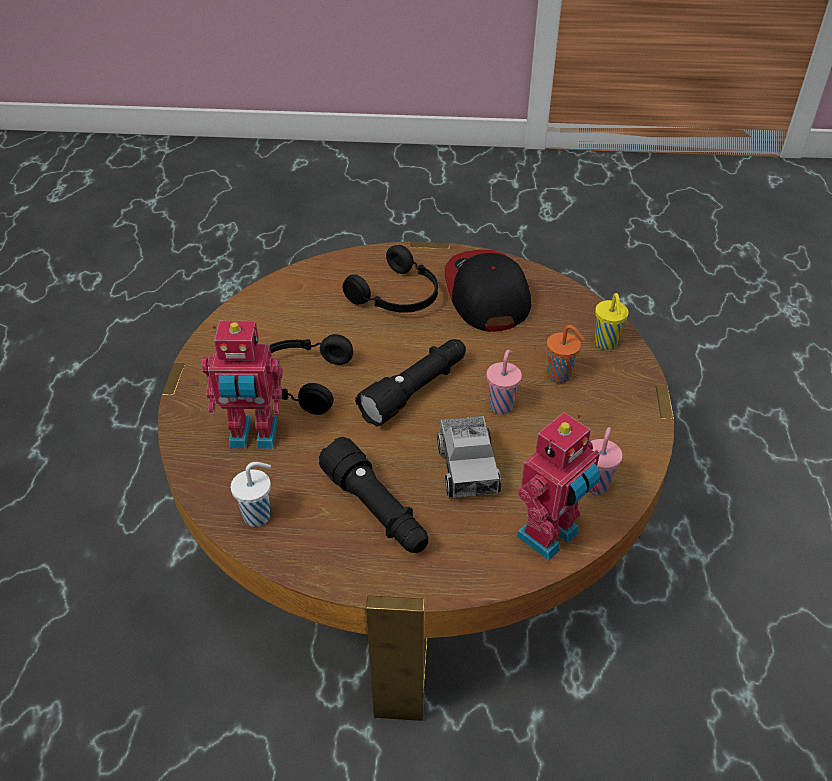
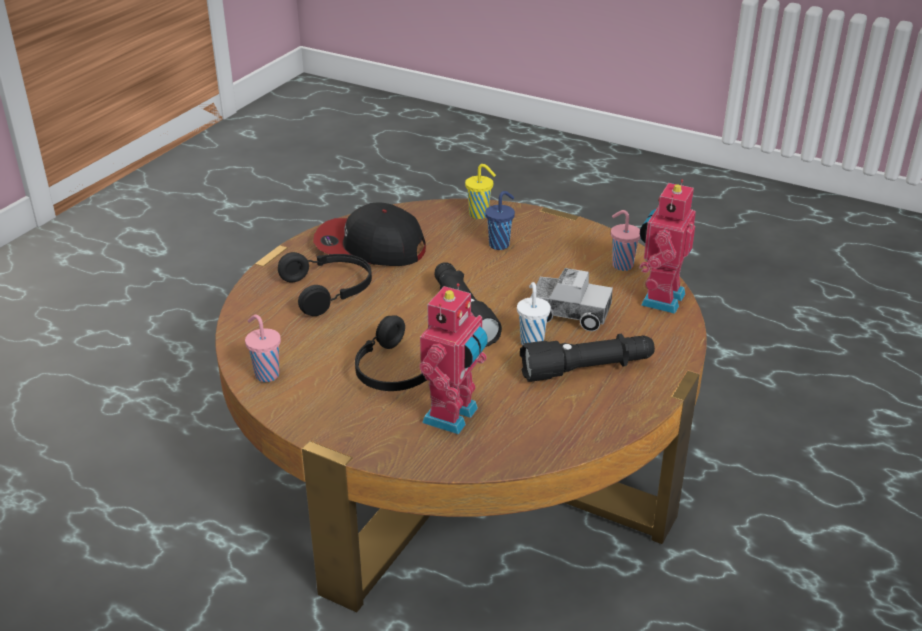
camera: 65 degrees left, 10 degrees down
white cup [231,462,271,527] -> white cup moved to [517,282,551,345]
pink cup [486,350,522,415] -> pink cup moved to [245,315,281,382]
toy robot [515,412,600,561] -> toy robot turned 135 degrees counterclockwise [639,180,696,314]
orange cup [546,325,585,383] -> blue cup [485,191,515,250]

